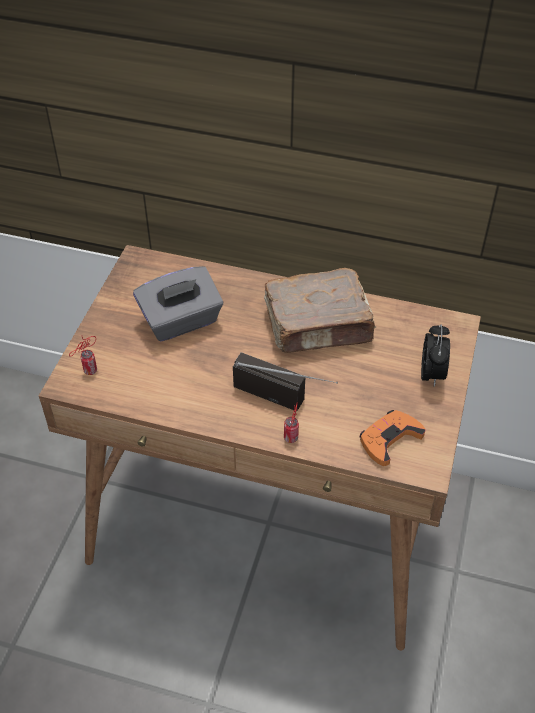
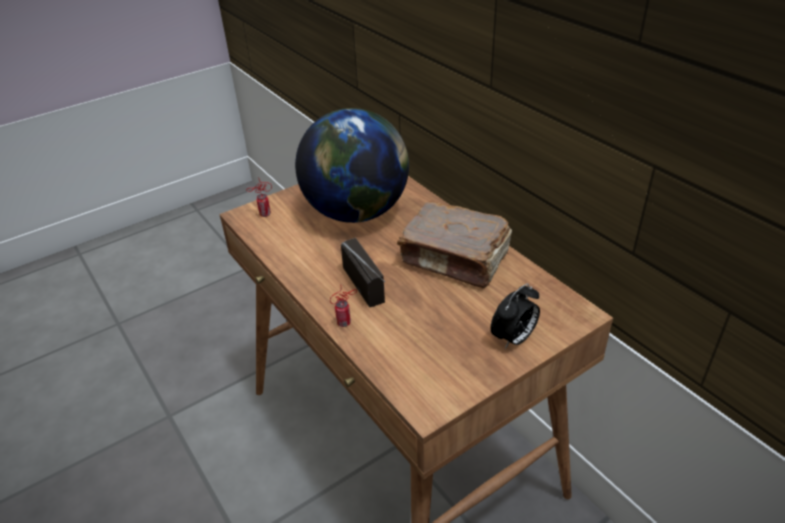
camera: 40 degrees right, 10 degrees down
grey tissue box [133,266,223,341] -> globe [295,108,409,223]
orange game controller [360,410,426,466] -> none

